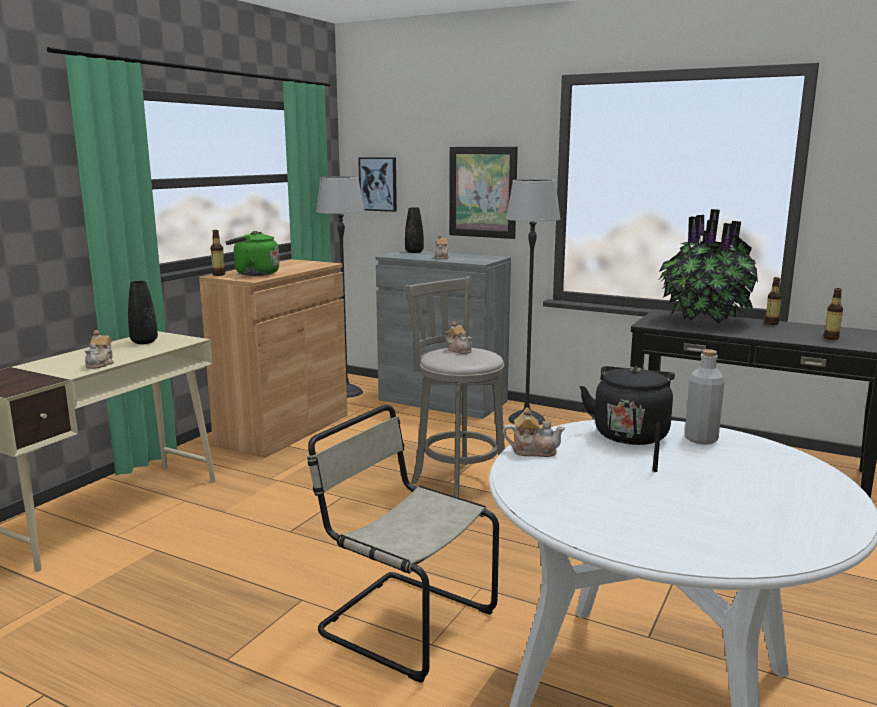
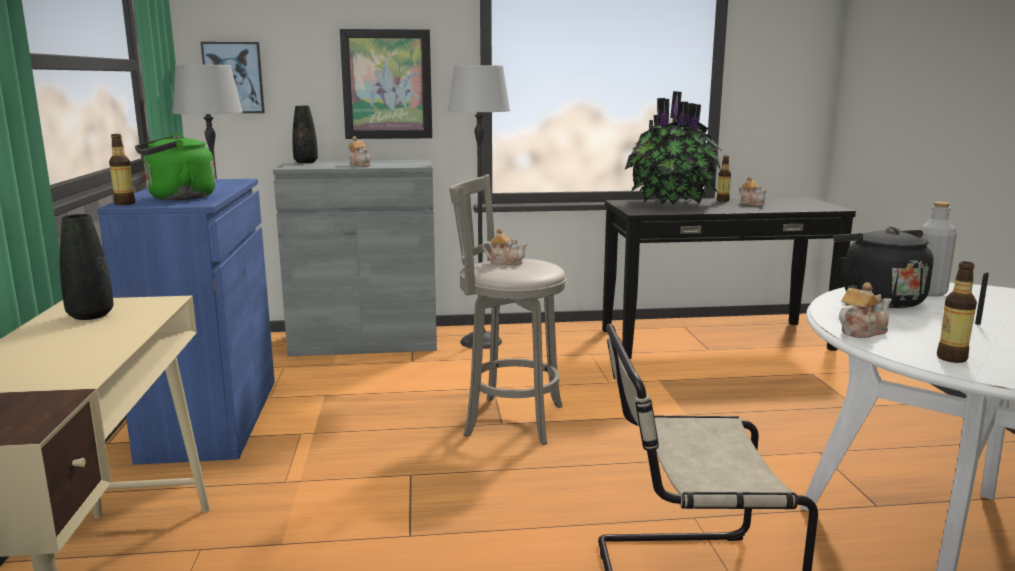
camera: 35 degrees left, 0 degrees up
teapot [85,330,114,369] -> teapot moved to [739,176,767,206]
brown cabinet [199,259,347,458] -> blue cabinet [97,179,275,465]
bottle [824,288,843,340] -> bottle moved to [937,261,977,363]

